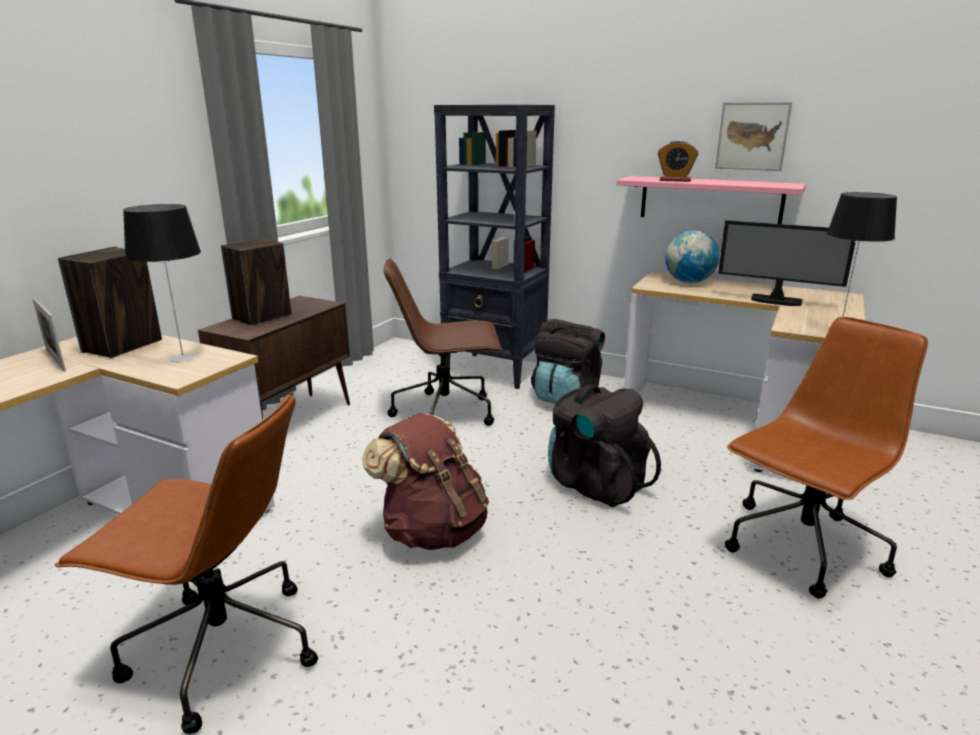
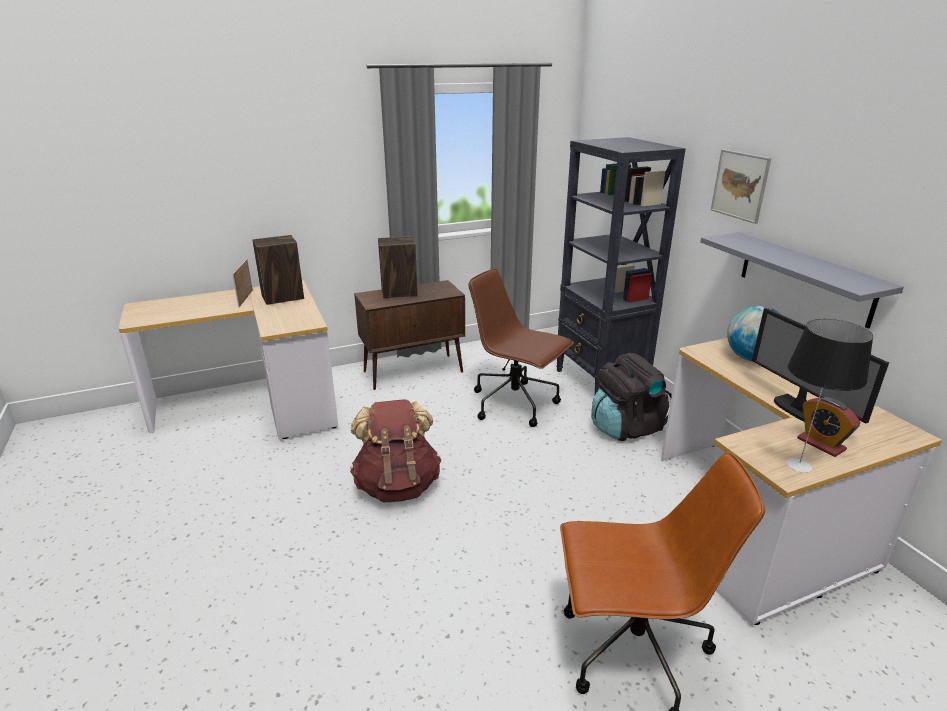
camera: 40 degrees right, 5 degrees up
brown office chair [55,392,318,734] -> none
table lamp [123,204,201,362] -> none
black backpack [548,384,661,507] -> none
pink shelf [616,176,806,224] -> grey shelf [700,232,904,329]
alarm clock [658,140,698,182] -> alarm clock moved to [797,397,861,457]
picture [715,102,792,171] -> picture moved to [711,149,771,224]

